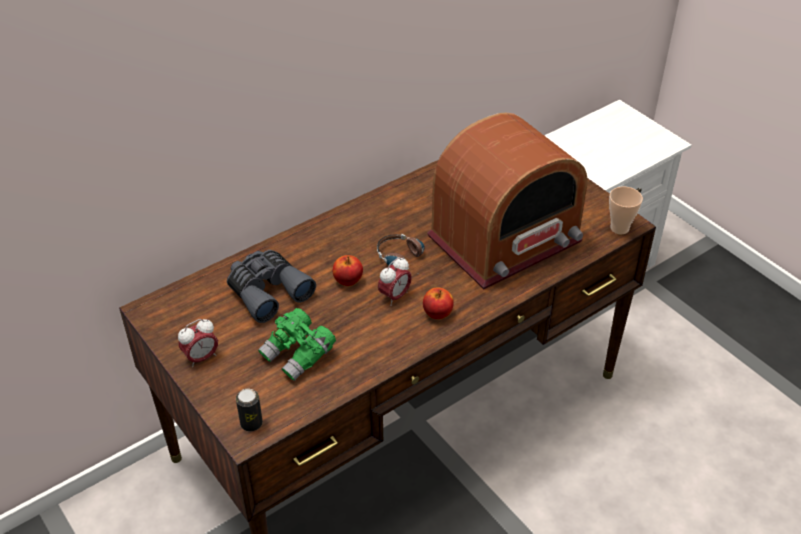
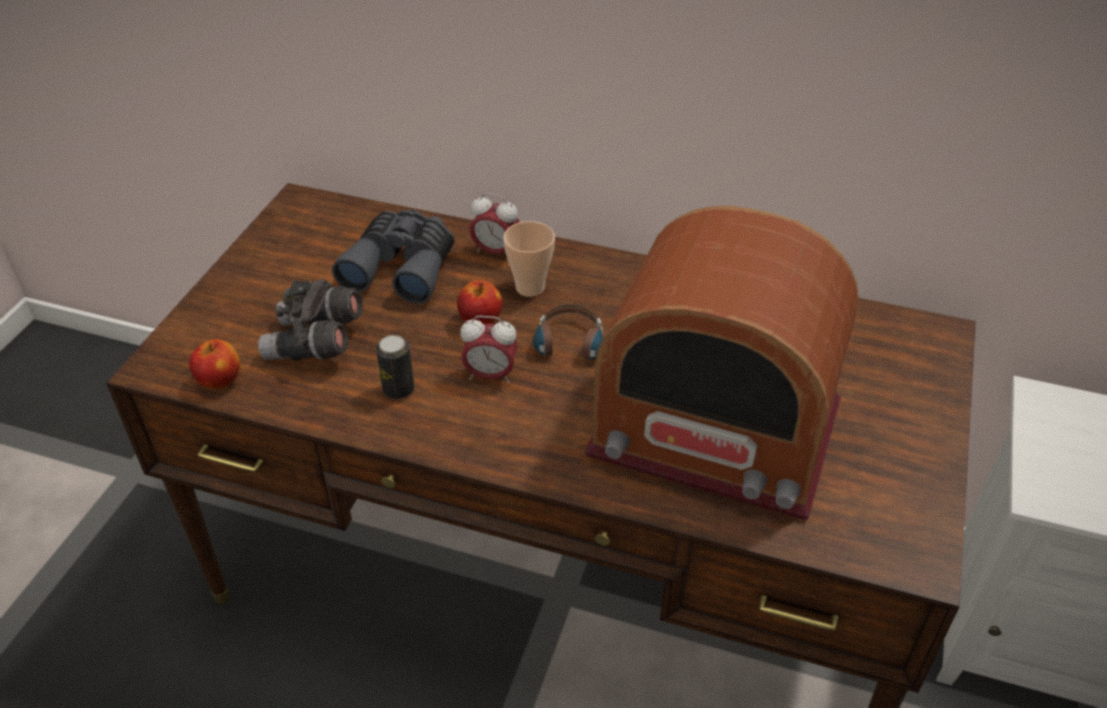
camera: 55 degrees right, 0 degrees up
alarm clock [178,319,218,368] -> alarm clock moved to [469,193,520,254]
can [236,389,263,431] -> can moved to [376,335,414,399]
green binoculars [258,308,336,381] -> grey binoculars [258,279,363,360]
apple [423,287,454,319] -> apple moved to [189,339,240,389]
cup [609,186,643,234] -> cup moved to [503,221,555,297]

